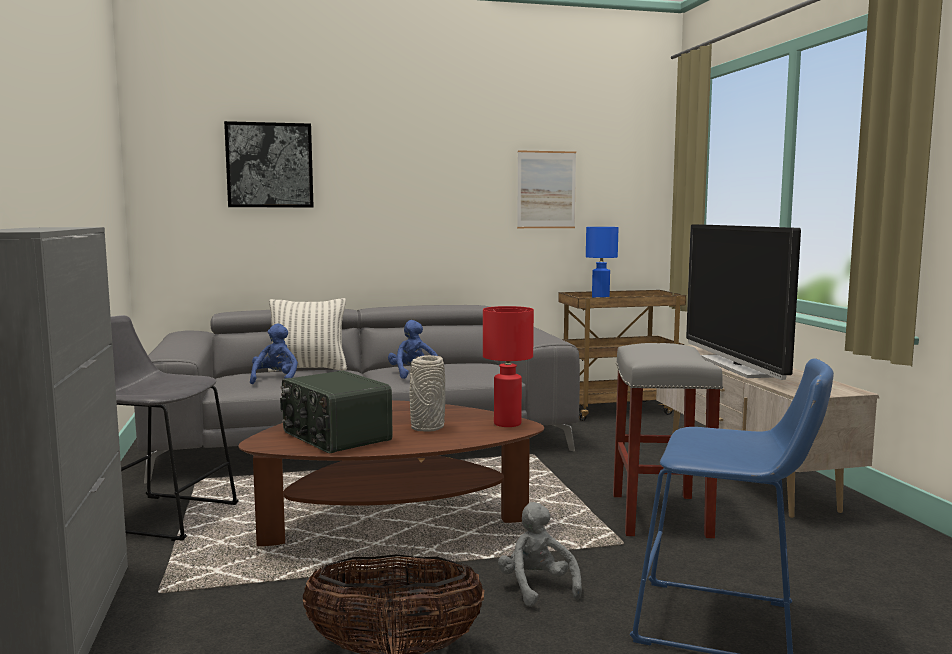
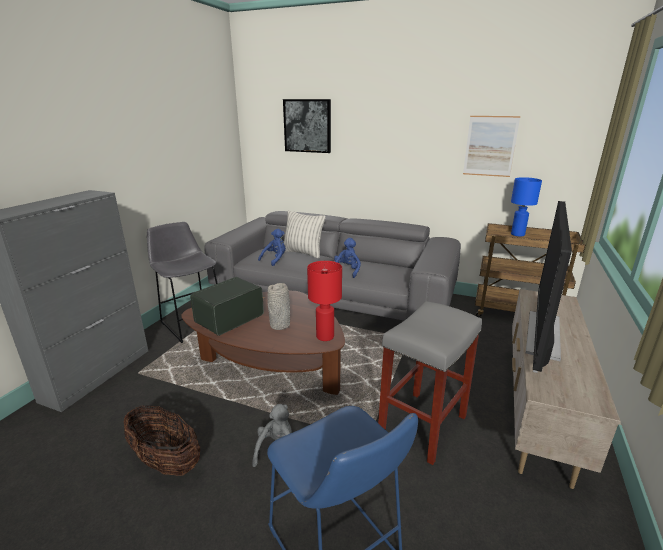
camera: 35 degrees right, 15 degrees up
radio [280,370,393,453] -> radio turned 45 degrees clockwise [190,277,264,336]

